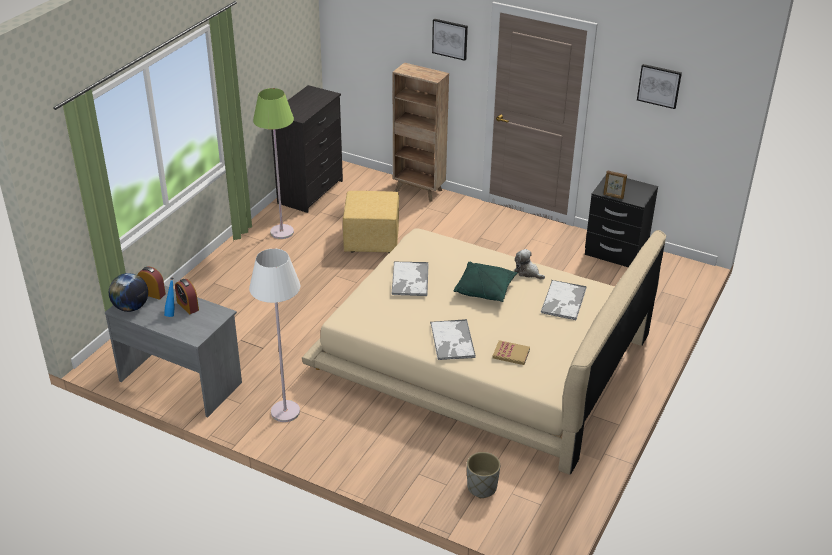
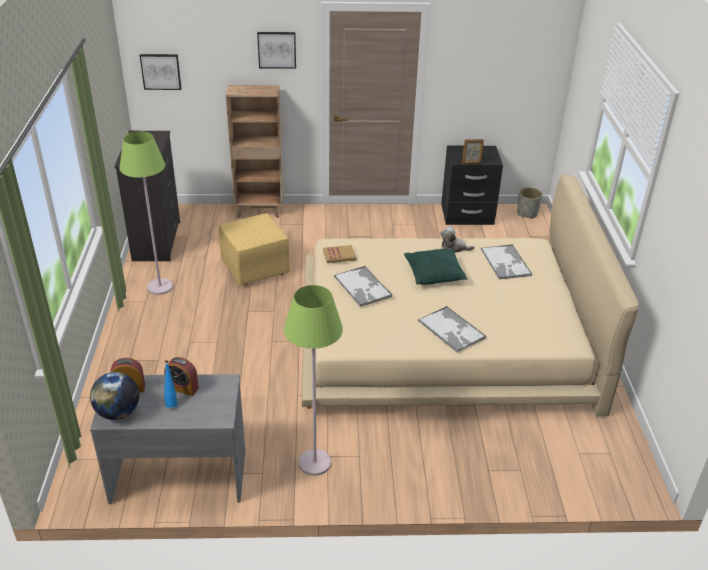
camera: 30 degrees left, 0 degrees up
white floor lamp [249,249,300,422] -> green floor lamp [284,285,343,476]
grey planter [467,452,500,498] -> grey planter moved to [517,187,543,219]
book [492,340,530,365] -> book moved to [323,245,356,263]
picture [637,64,682,109] -> picture moved to [140,54,181,90]

